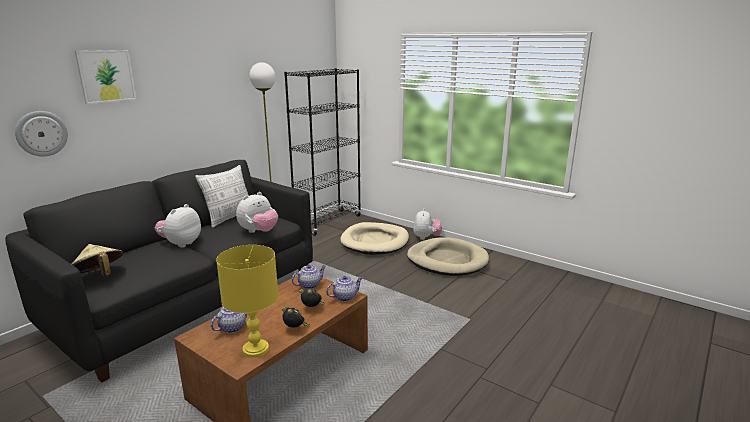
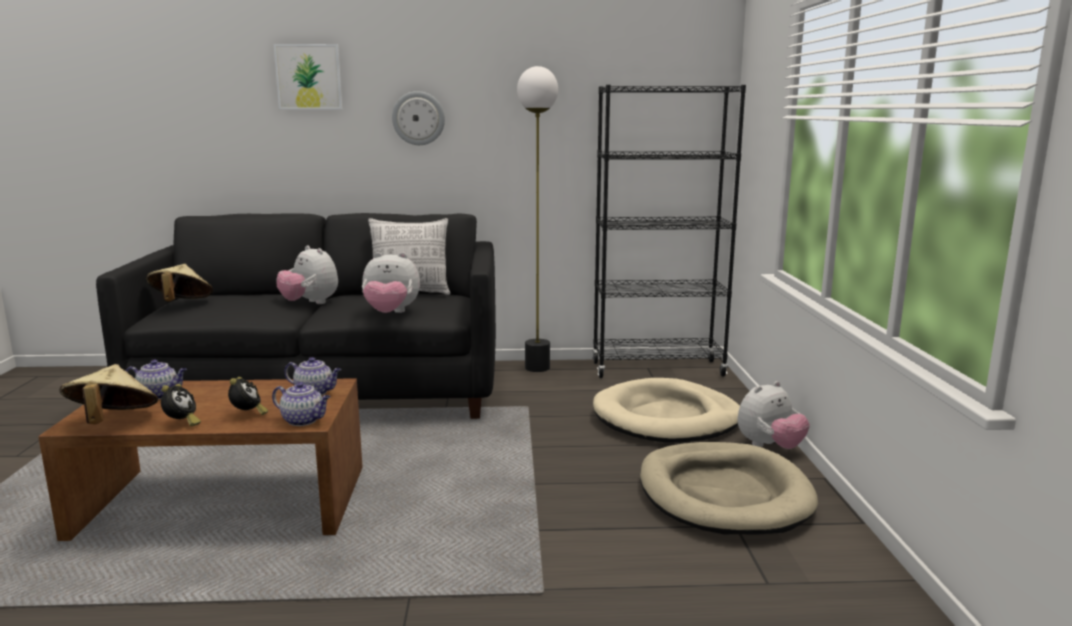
camera: 50 degrees right, 5 degrees down
wall clock [15,111,68,157] -> wall clock moved to [392,91,445,145]
plush toy [155,204,201,247] -> plush toy turned 120 degrees counterclockwise [277,245,338,304]
yellow table lamp [216,245,279,358] -> beige hat [59,364,158,424]

